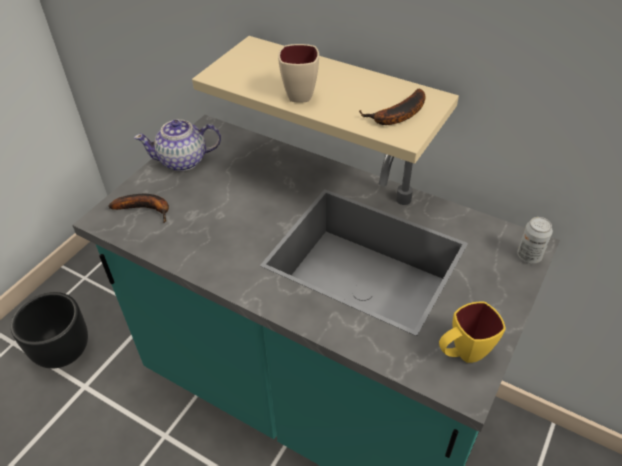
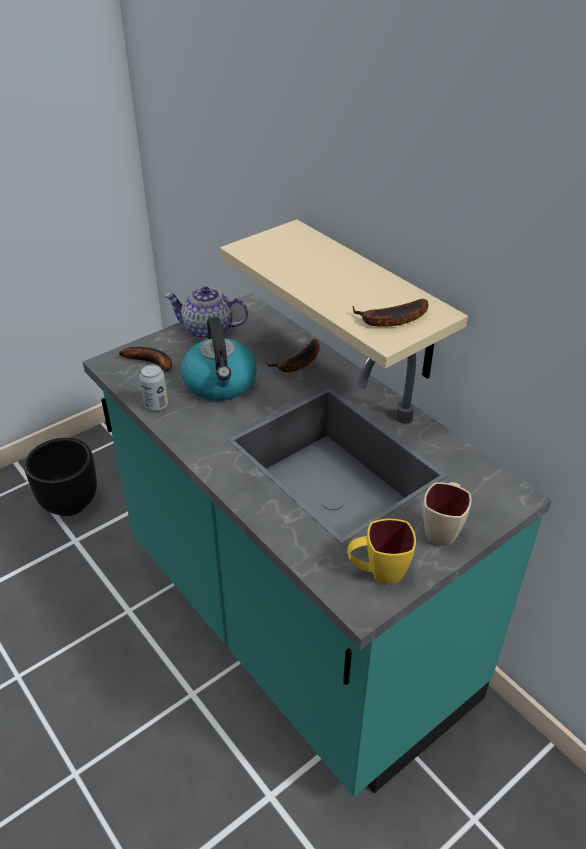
camera: 20 degrees right, 5 degrees down
beige mug [278,44,319,103] -> beige mug moved to [423,482,472,546]
can [517,217,553,264] -> can moved to [139,364,168,411]
none -> kettle [181,317,257,401]
none -> banana [265,339,320,372]

